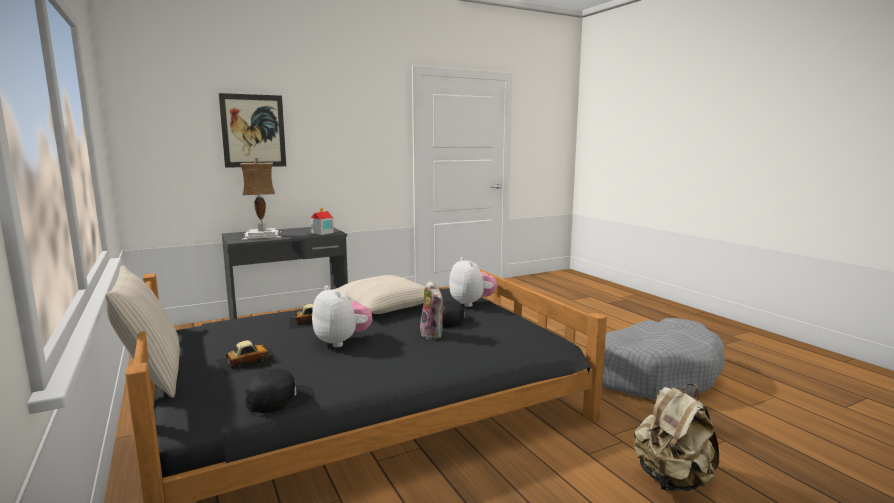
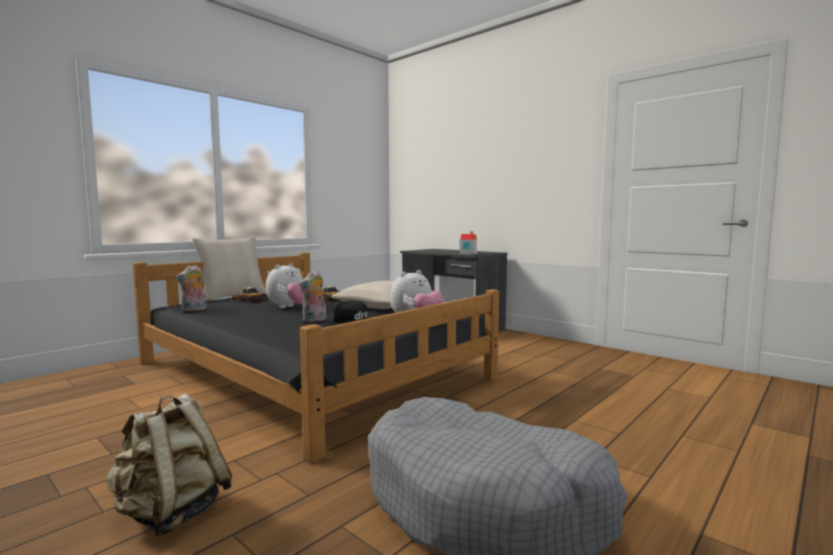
camera: 70 degrees right, 5 degrees down
picture [219,93,286,168] -> none
table lamp [240,158,282,240] -> none
black cap [246,369,314,413] -> plush toy [176,265,206,311]

